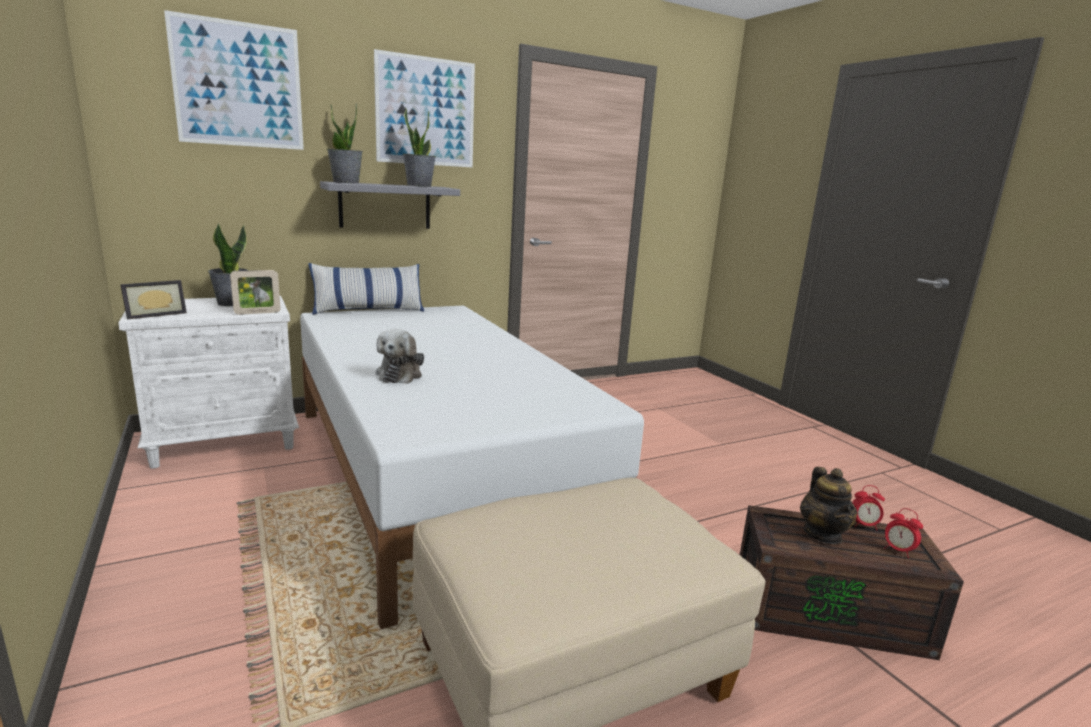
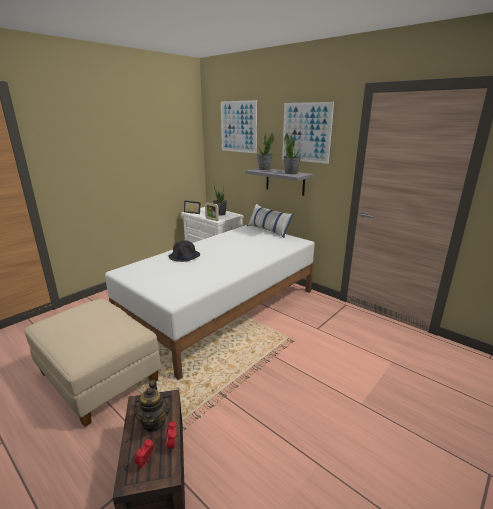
camera: 70 degrees right, 5 degrees up
plush toy [375,329,424,384] -> black hat [168,240,200,262]
teapot [800,467,858,544] -> teapot turned 75 degrees counterclockwise [134,380,170,432]

